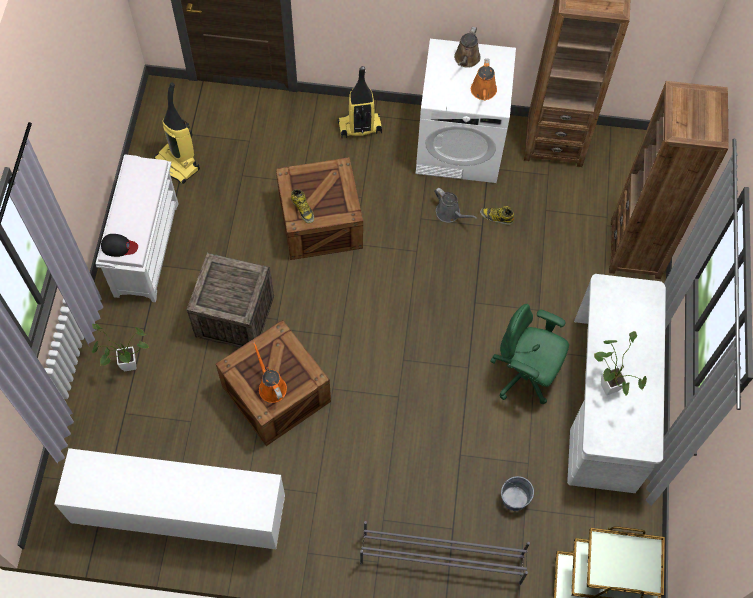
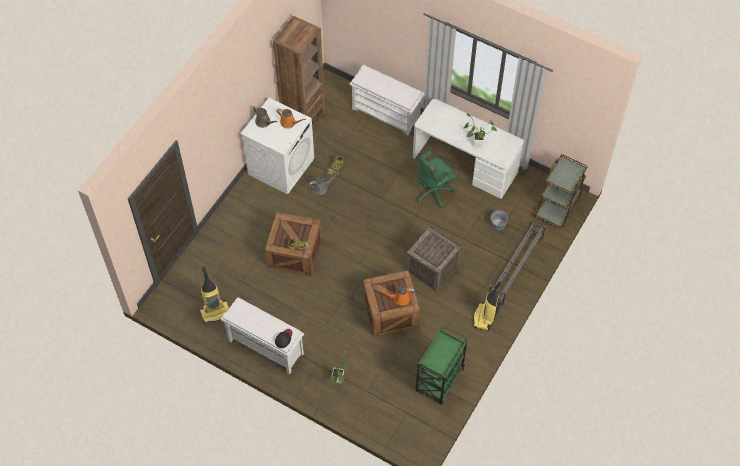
camera: 65 degrees left, 5 degrees down
white cabinet [54,448,285,549] -> green cart [416,326,467,405]
crate [187,253,274,348] -> crate moved to [406,226,461,292]
vacuum cleaner [338,66,382,138] -> vacuum cleaner moved to [473,281,503,331]
brown bookcase [609,81,729,279] -> white bench [349,65,424,136]

